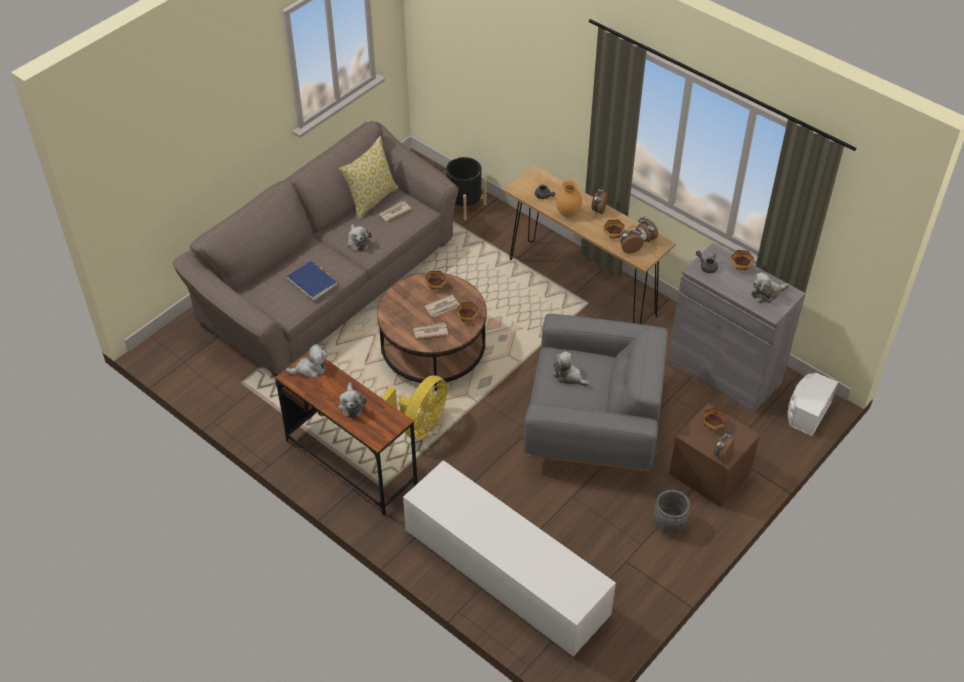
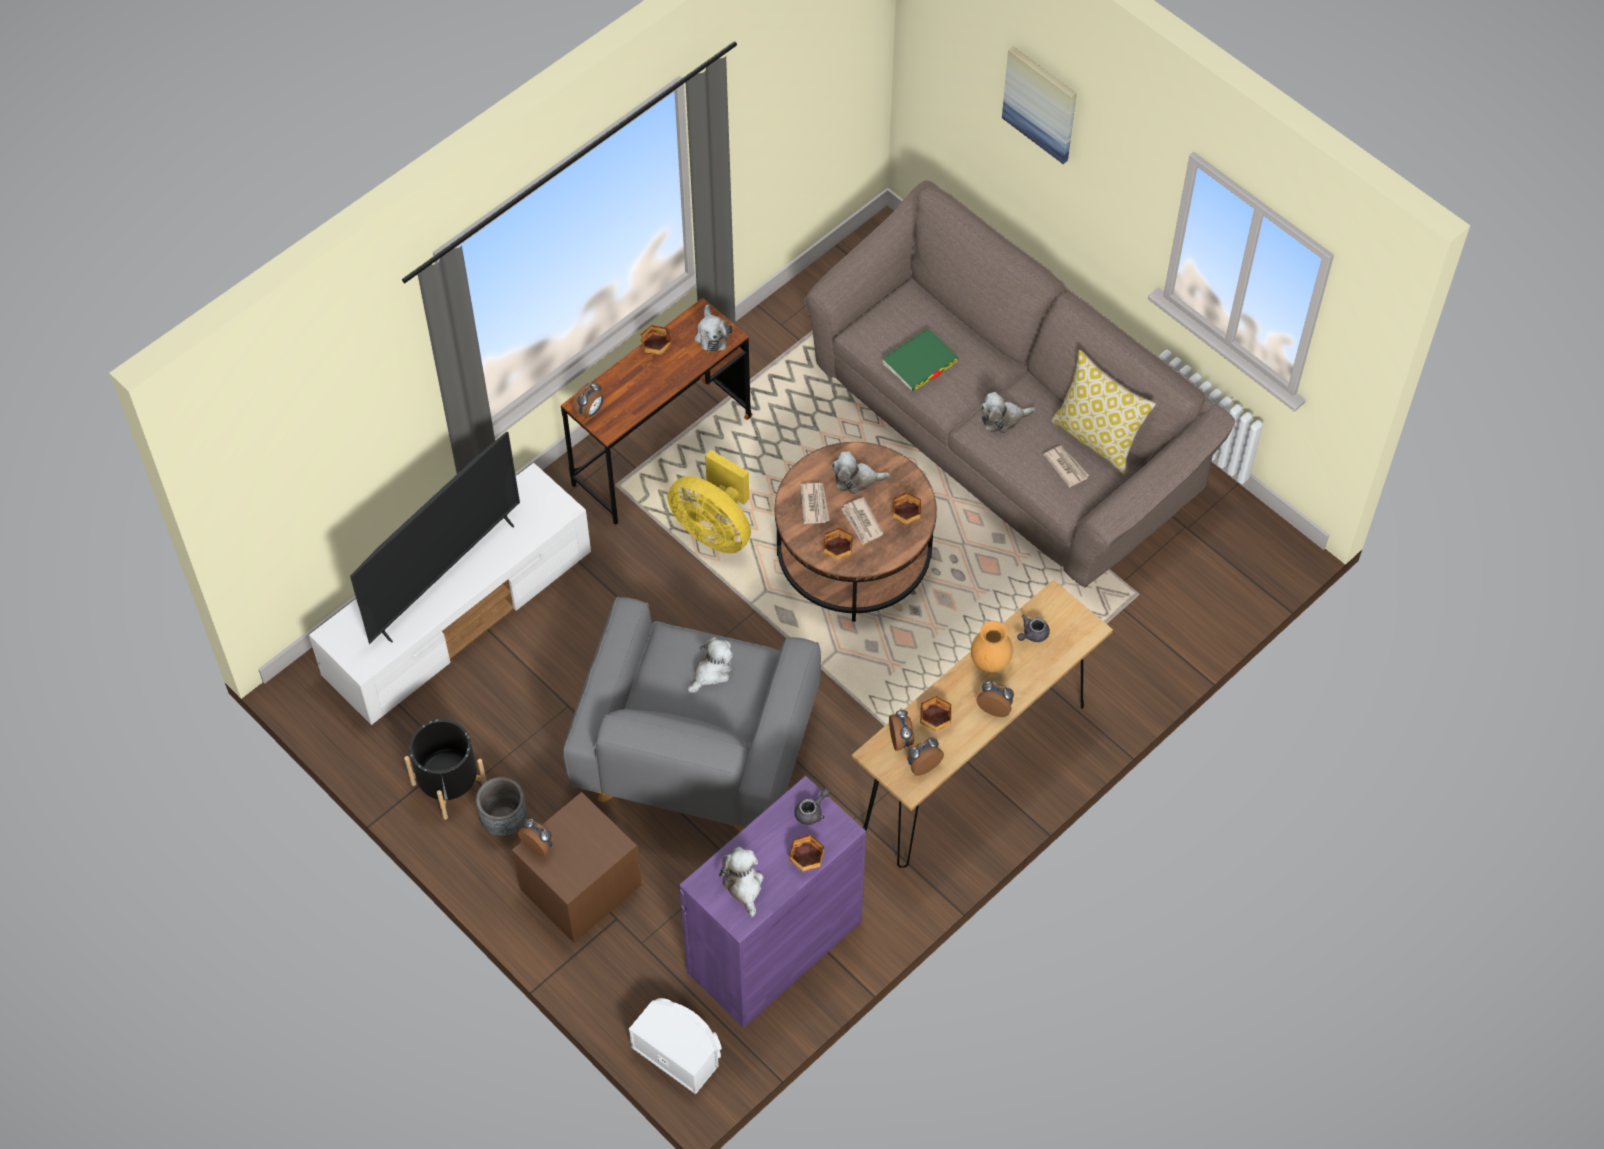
camera: 95 degrees right, 10 degrees up
blue book [287,261,338,301] -> green book [882,328,958,391]
plush toy [338,382,367,418] -> plush toy moved to [832,451,890,494]
black planter [446,157,486,220] -> black planter moved to [404,719,487,820]
grey cabinet [668,243,806,413] -> purple cabinet [679,776,866,1028]
bowl [703,408,725,430] -> bowl moved to [640,325,671,355]
none -> television [350,431,520,644]
none -> alarm clock [572,382,604,418]
none -> picture [1002,47,1077,164]

